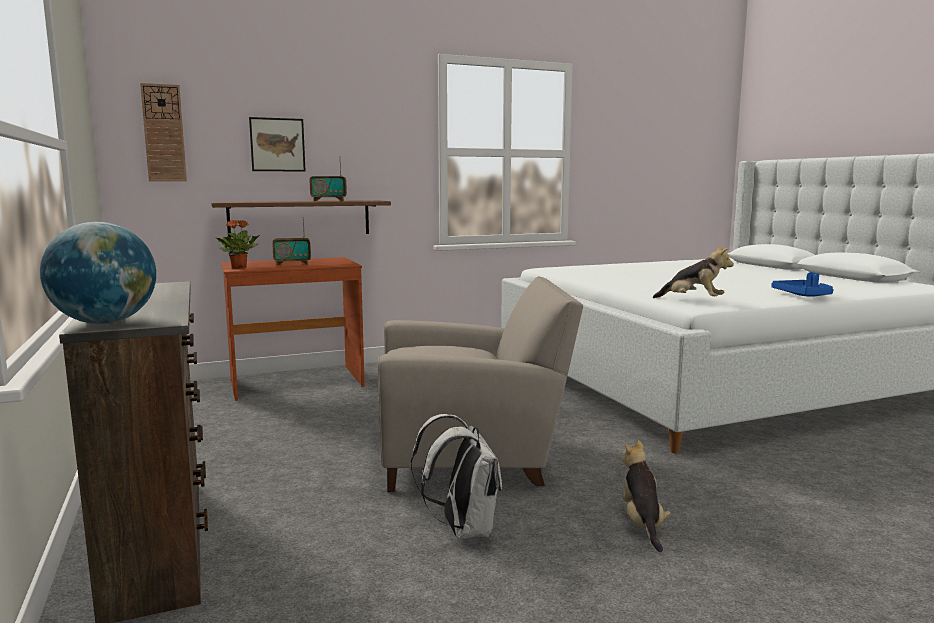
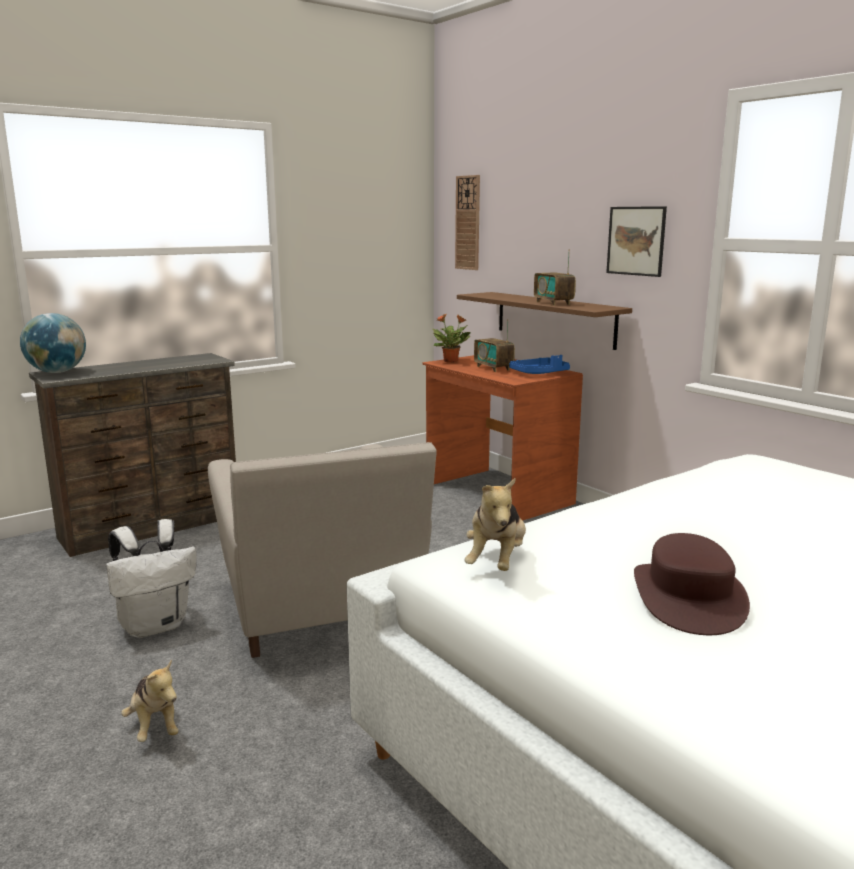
camera: 75 degrees right, 5 degrees up
picture [249,117,305,172] -> picture moved to [606,206,667,277]
plush toy [622,440,671,552] -> plush toy turned 75 degrees clockwise [121,659,179,742]
blue tray [771,272,833,297] -> blue tray moved to [509,355,570,374]
none -> brown hat [634,533,750,635]

